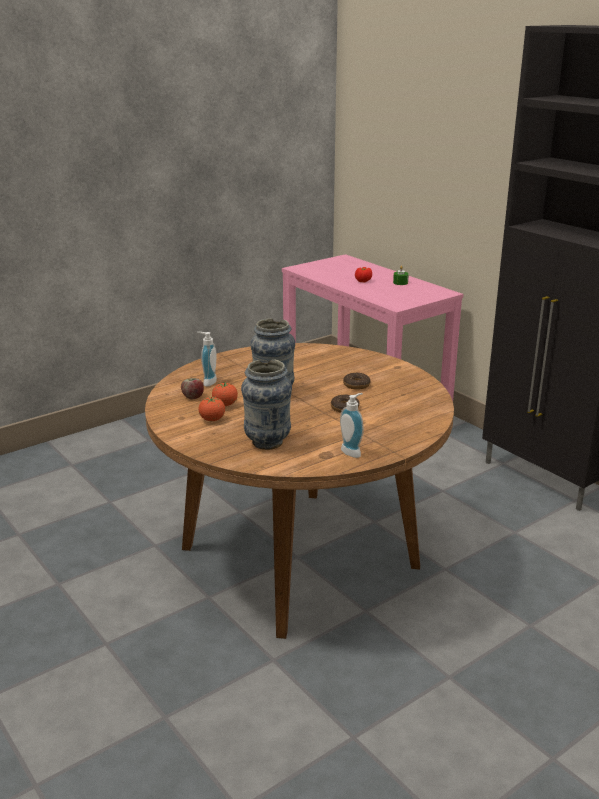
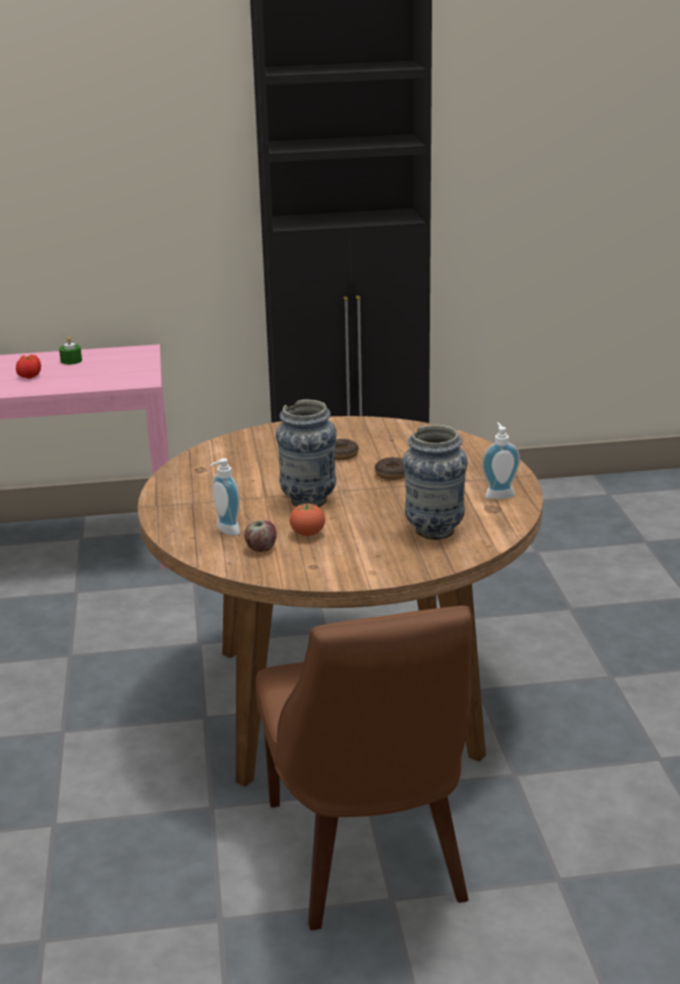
camera: 60 degrees left, 0 degrees up
tomato [199,396,225,421] -> none
none -> brown chair [256,606,472,930]

